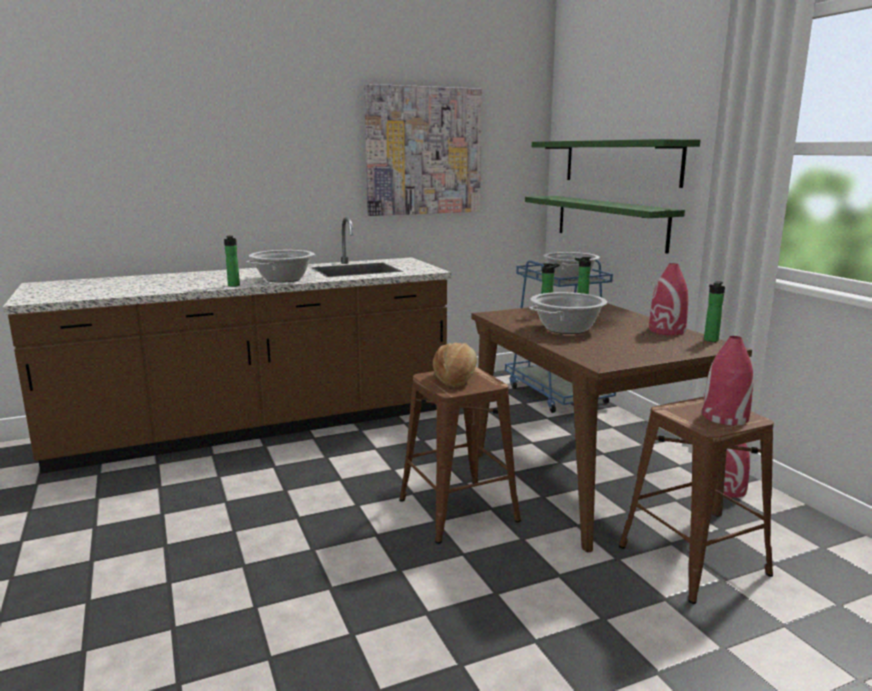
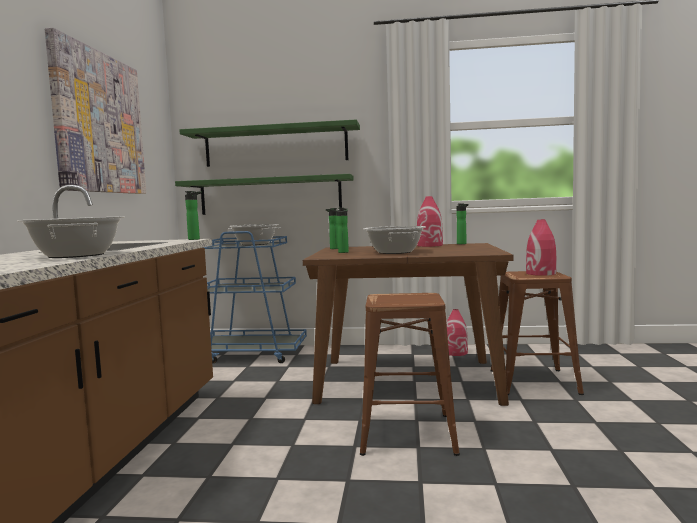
camera: 60 degrees left, 10 degrees down
bottle [224,236,240,287] -> bottle moved to [185,191,202,240]
bread [433,343,477,387] -> none

